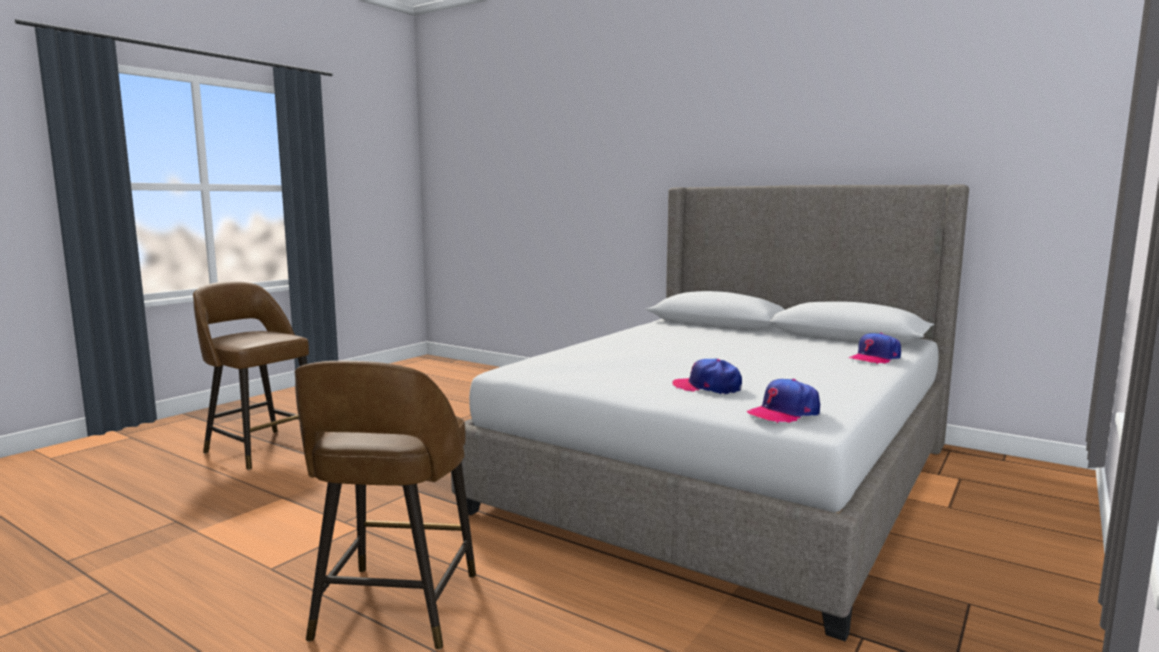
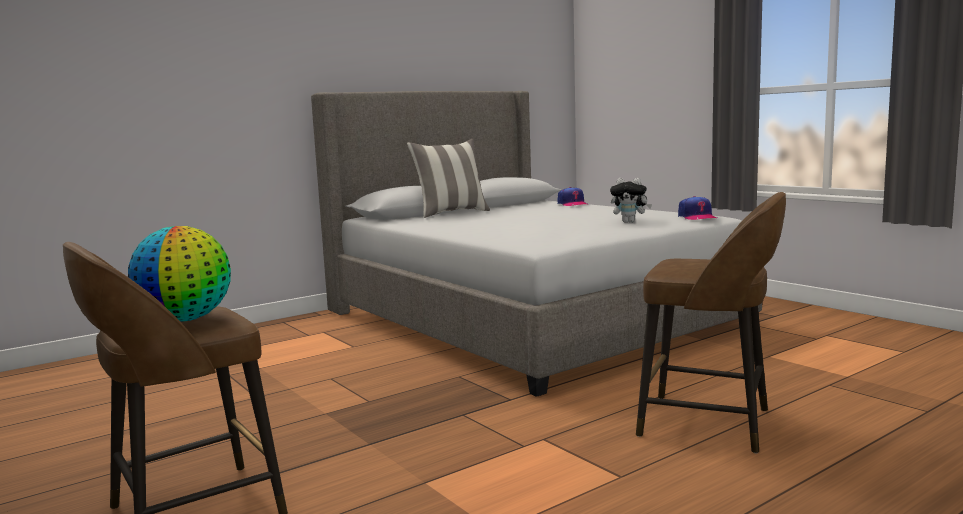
camera: 70 degrees left, 0 degrees up
cap [672,358,742,394] -> plush toy [610,178,652,223]
none -> globe [128,226,231,322]
none -> pillow [407,139,490,218]

